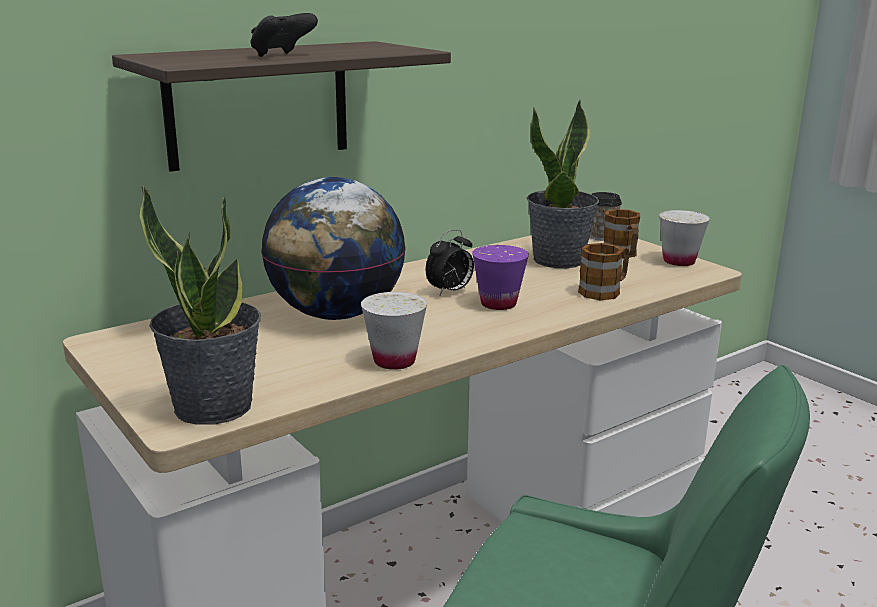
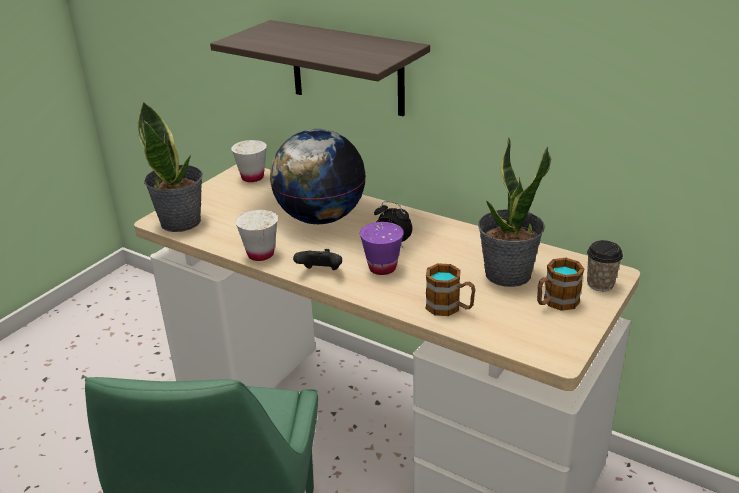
camera: 70 degrees right, 10 degrees up
black game controller [250,13,318,57] -> black game controller moved to [293,249,342,270]
white cup [659,210,710,266] -> white cup moved to [231,140,267,182]

